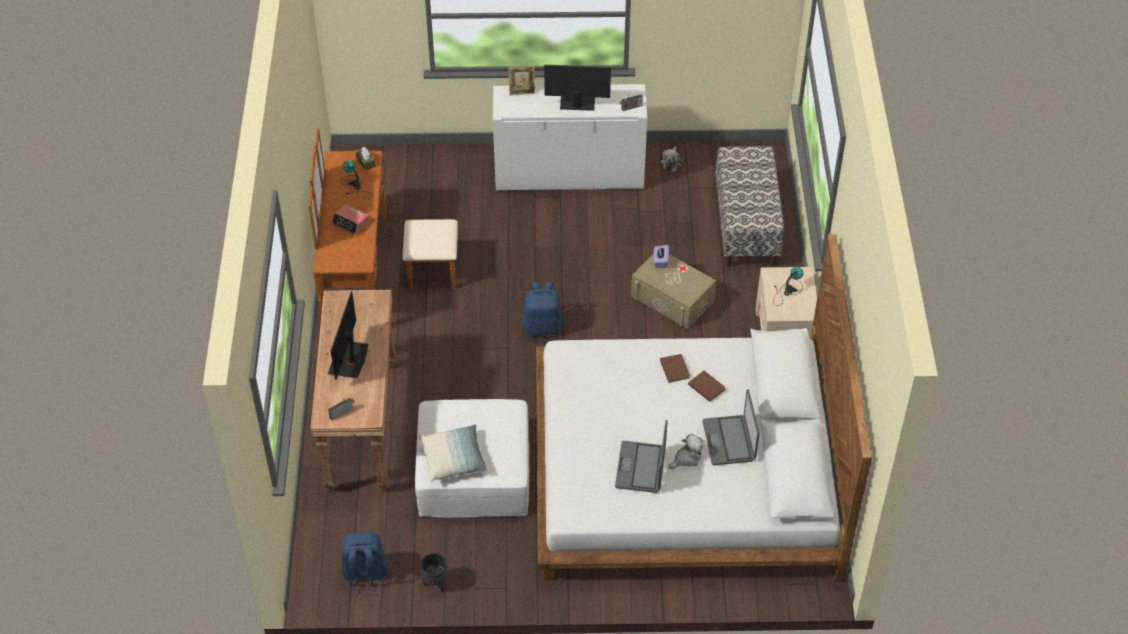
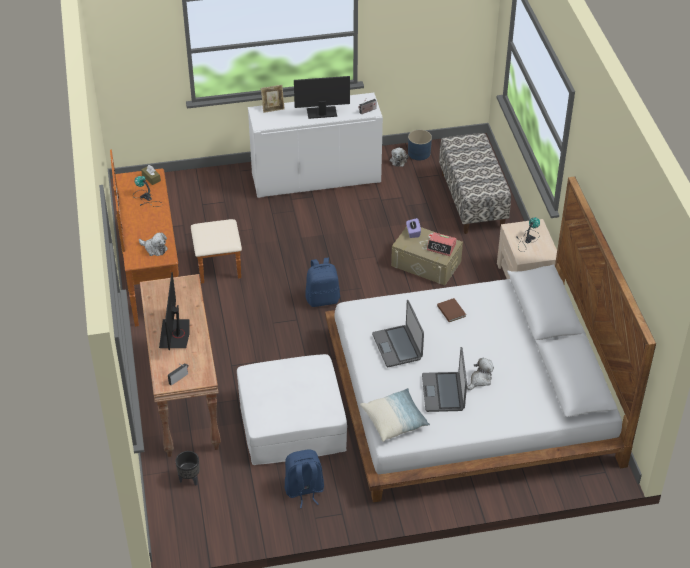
camera: 10 degrees left, 5 degrees down
alarm clock [331,204,369,236] -> alarm clock moved to [427,232,457,256]
blue backpack [342,532,387,596] -> blue backpack moved to [285,449,324,508]
pillow [418,425,488,482] -> pillow moved to [360,388,430,442]
black planter [420,553,447,592] -> black planter moved to [175,451,200,486]
brown book [688,371,726,402] -> none
laptop [703,389,759,465] -> laptop moved to [372,300,424,367]
none -> plush toy [139,232,168,256]
none -> blue planter [408,130,432,161]

